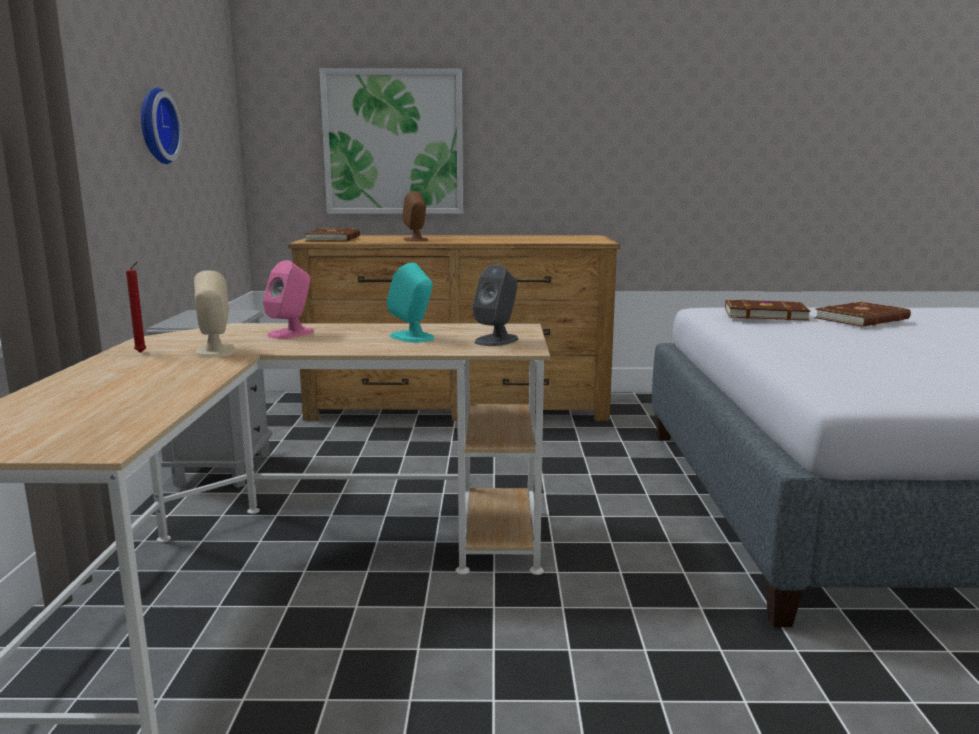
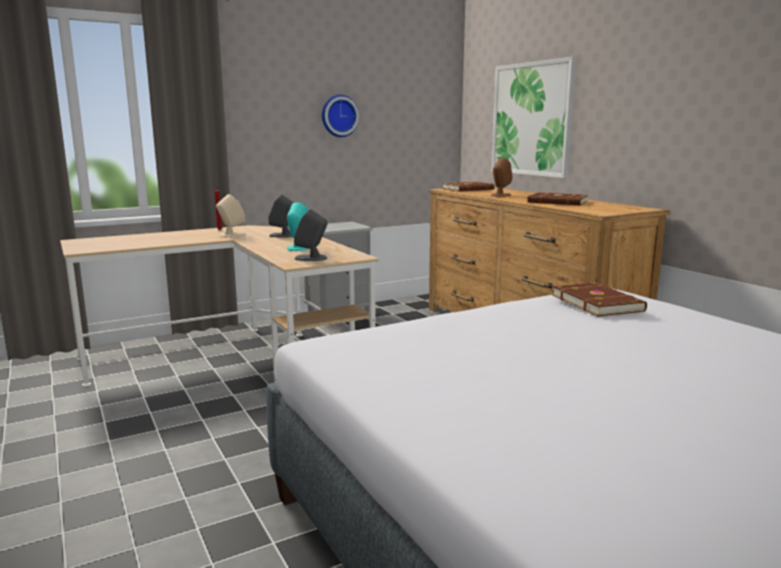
camera: 60 degrees right, 0 degrees up
pink speaker [263,260,314,339] -> grey speaker [268,194,294,237]
brown book [815,302,911,327] -> brown book moved to [527,192,588,205]

